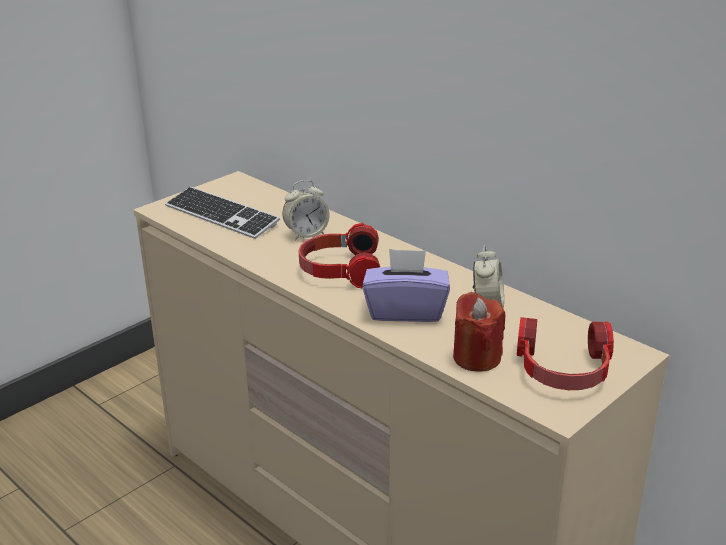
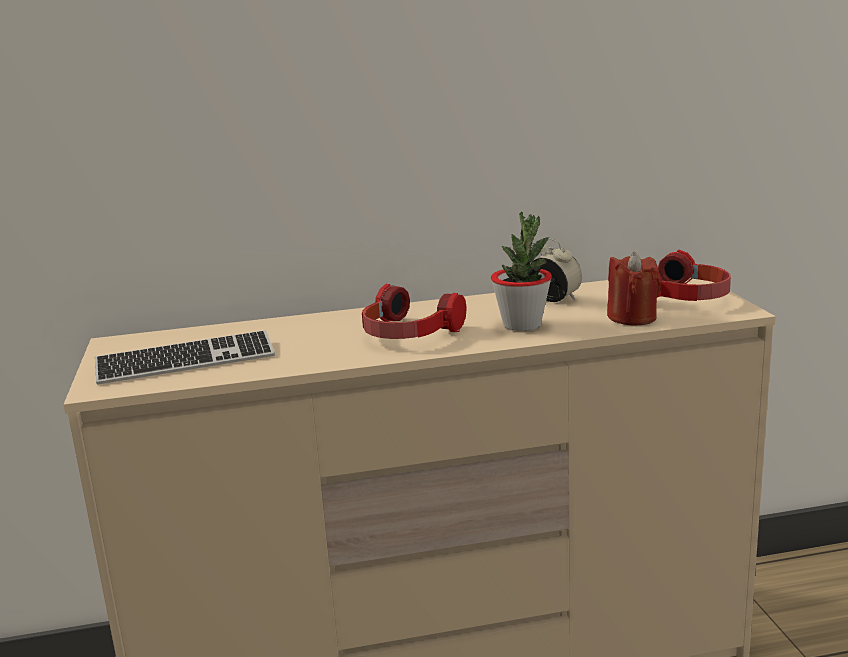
camera: 55 degrees left, 10 degrees down
alarm clock [282,180,330,240] -> none
purple tissue box [362,249,450,322] -> potted plant [491,212,552,331]

